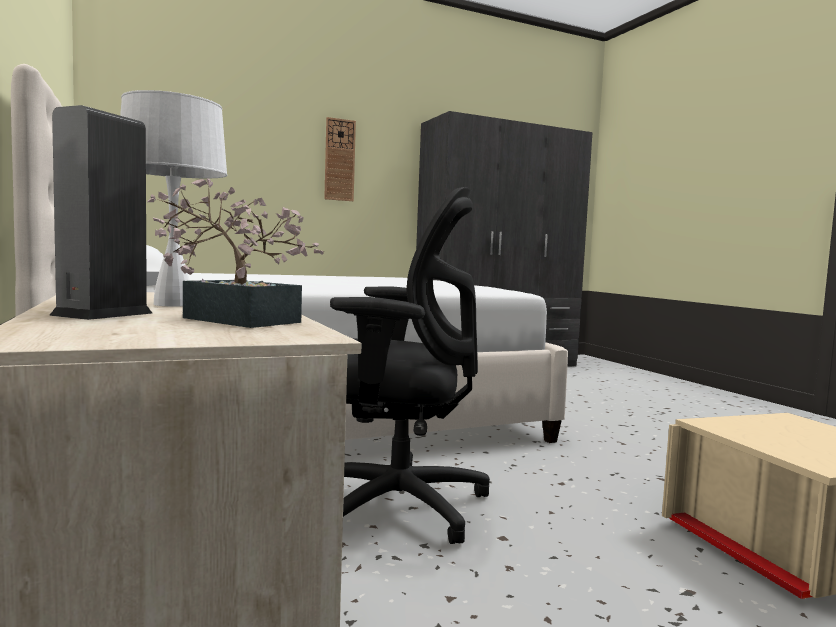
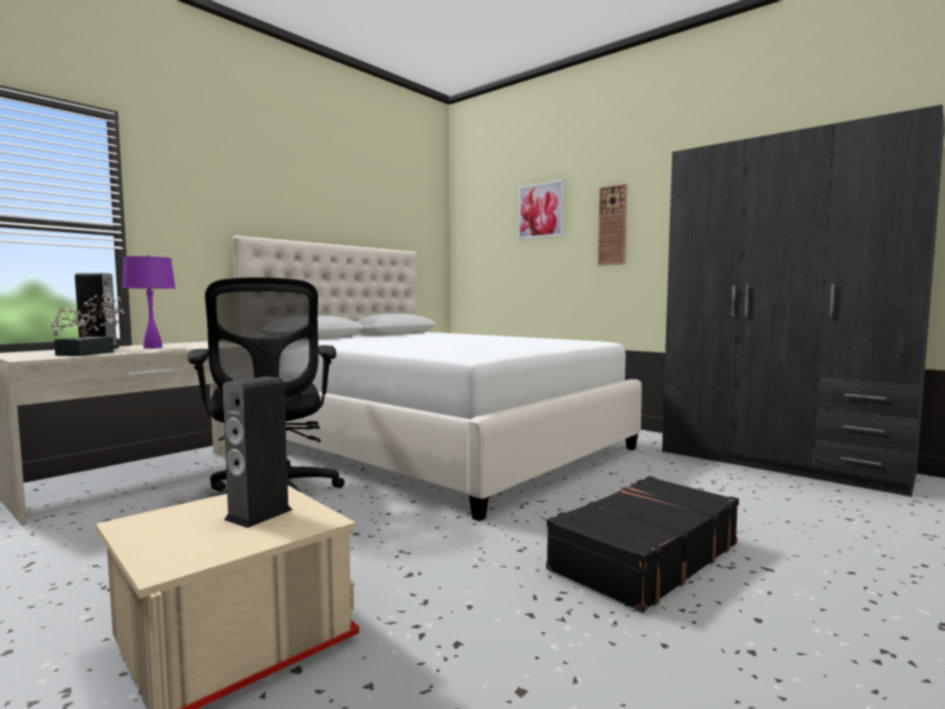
camera: 65 degrees right, 0 degrees up
white table lamp [120,90,228,306] -> purple table lamp [122,255,175,349]
none -> speaker [223,376,292,528]
none -> picture [518,179,565,240]
none -> black suitcase [546,476,739,612]

